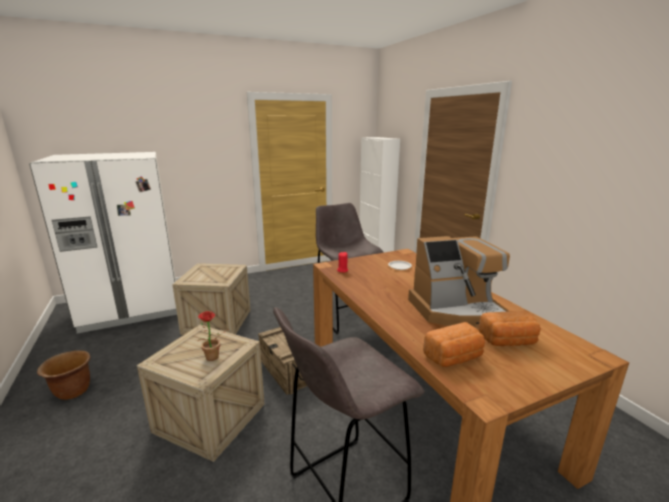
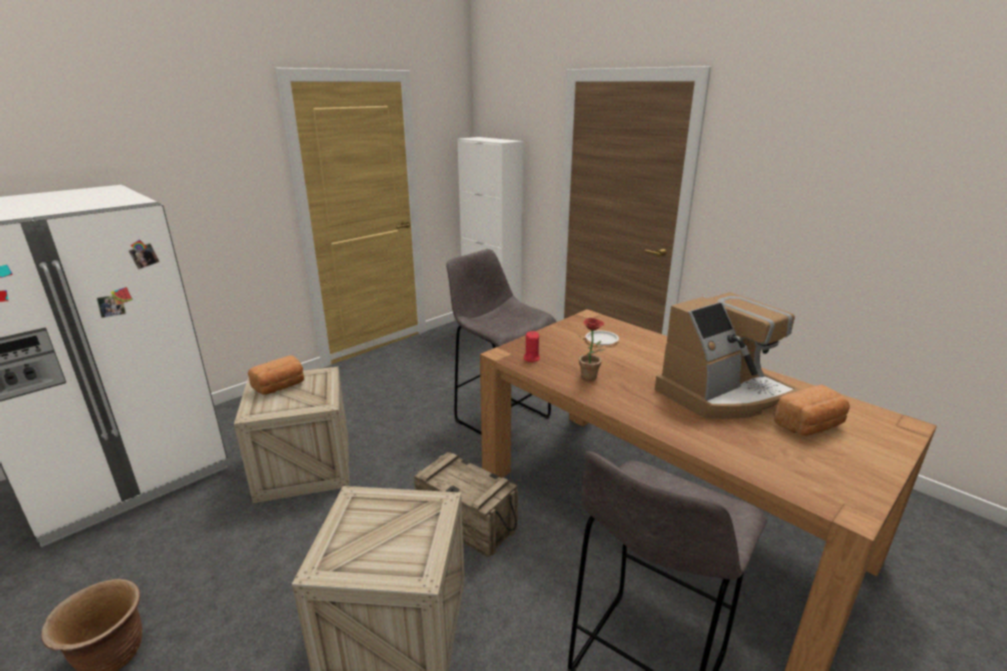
camera: 20 degrees left, 5 degrees up
potted plant [197,311,227,361] -> potted plant moved to [577,318,606,381]
bread [423,322,485,367] -> bread moved to [248,355,304,395]

